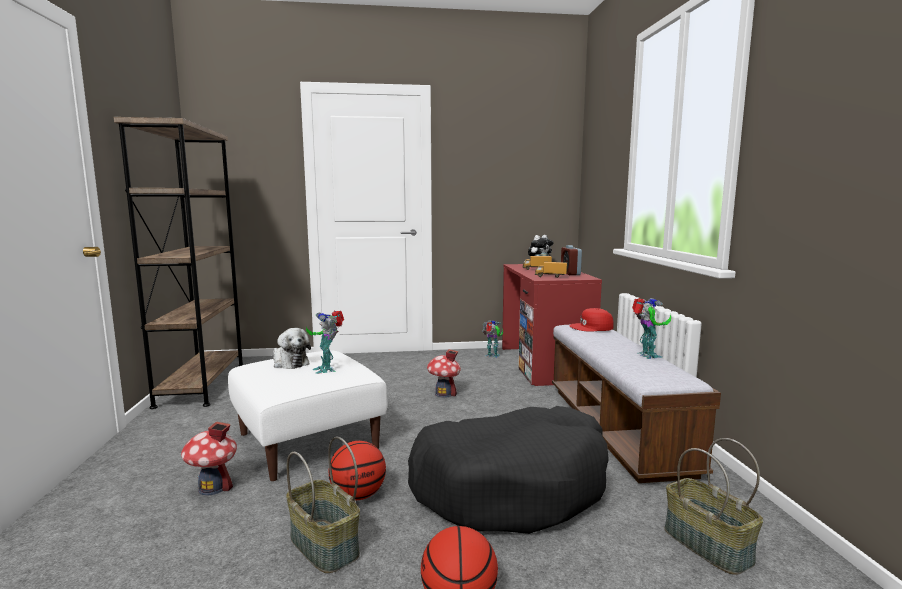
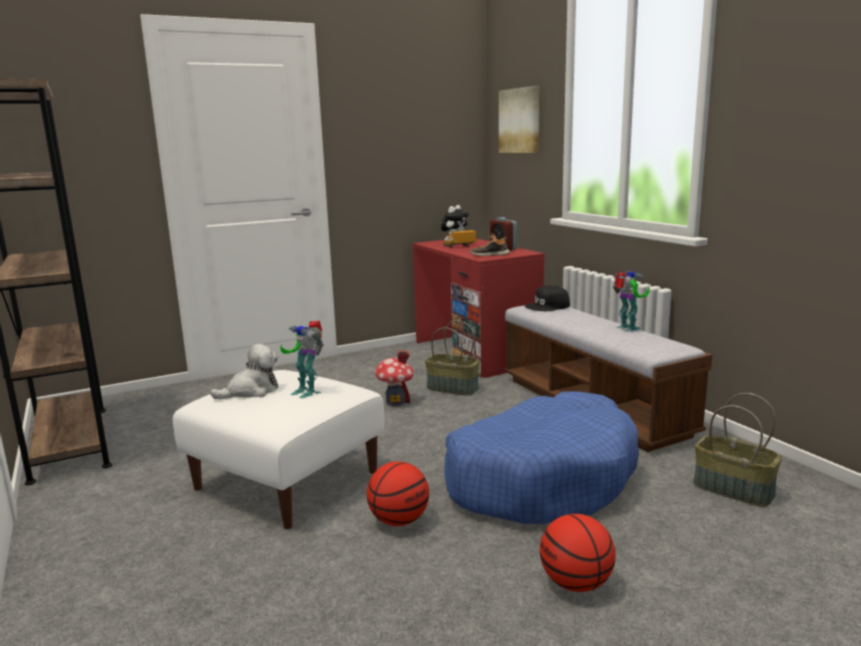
camera: 20 degrees left, 5 degrees up
toy house [181,421,237,496] -> none
plush toy [273,328,311,369] -> plush toy turned 60 degrees counterclockwise [210,344,278,400]
basket [286,437,360,573] -> basket moved to [425,320,480,396]
black dog bed [408,406,609,534] -> blue dog bed [444,391,639,524]
toy robot [483,320,503,358] -> none
toy truck [535,262,567,278] -> shoe [469,234,510,256]
red cap [570,308,613,332] -> black cap [525,285,570,311]
none -> picture [499,86,539,153]

